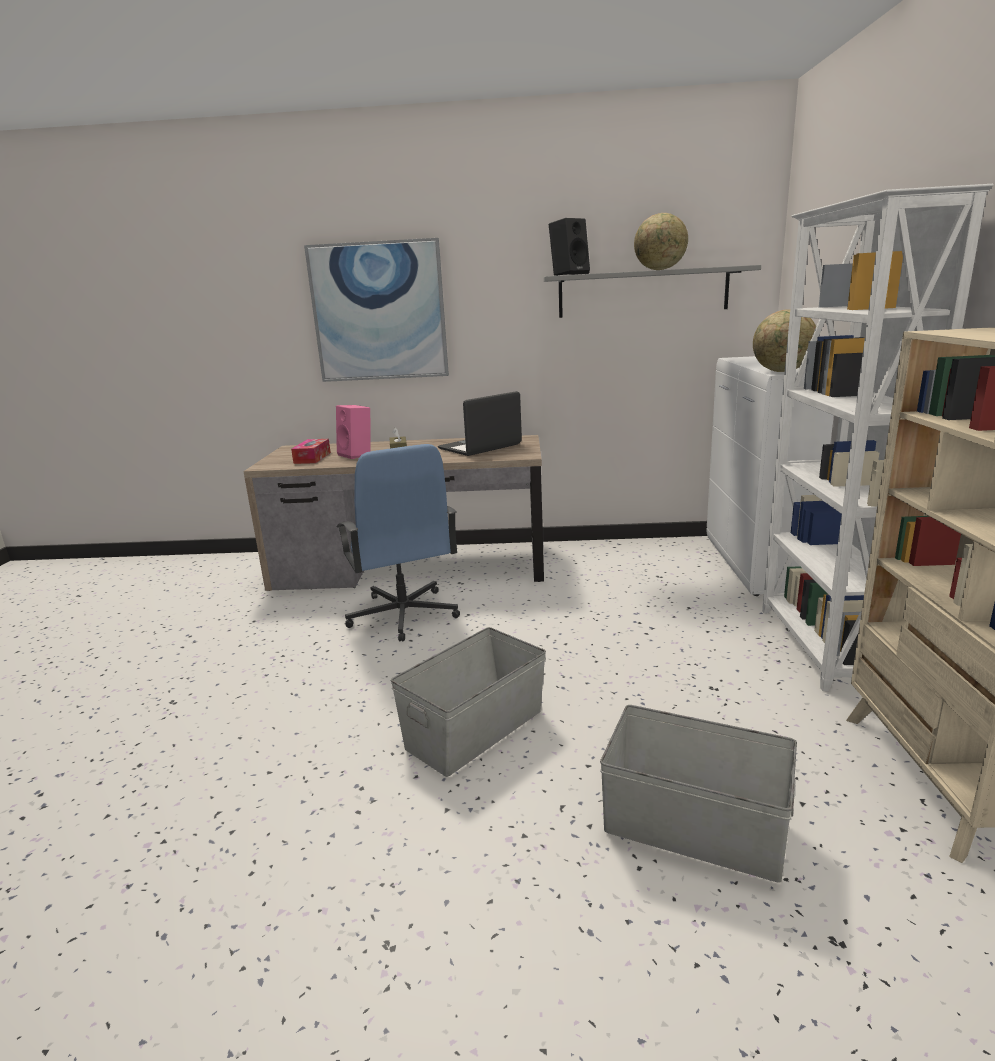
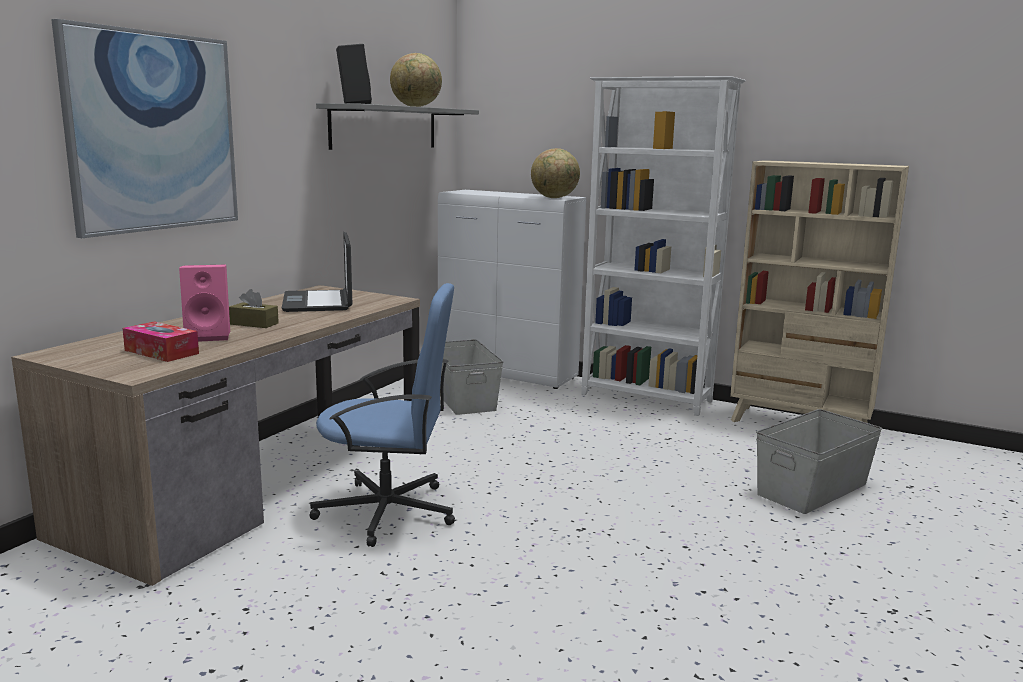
camera: 65 degrees left, 5 degrees down
grey storage box [391,627,546,777] -> grey storage box moved to [440,339,504,415]

